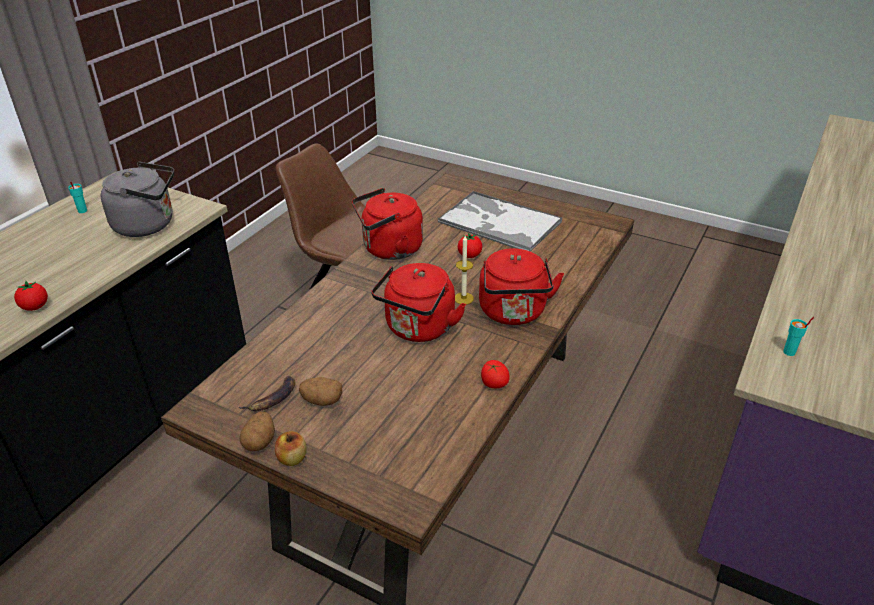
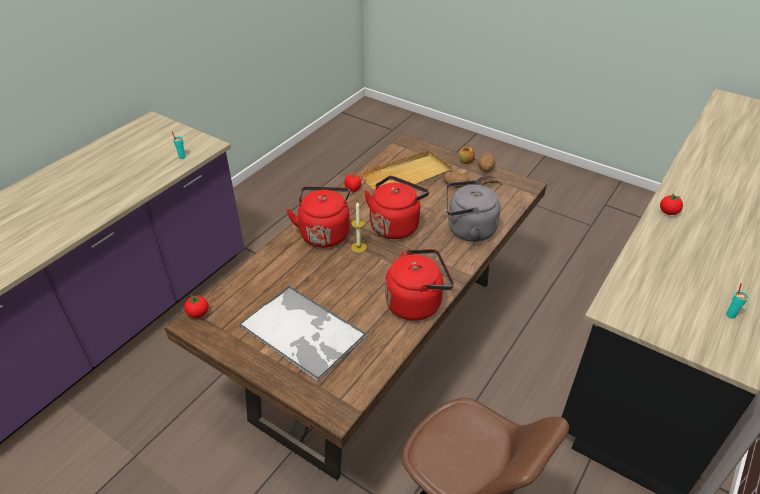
camera: 175 degrees left, 5 degrees up
grey kettle [101,162,174,237] -> grey kettle moved to [446,180,501,242]
tomato [458,232,482,258] -> tomato moved to [184,295,209,318]
none -> beige tray [361,150,453,191]

